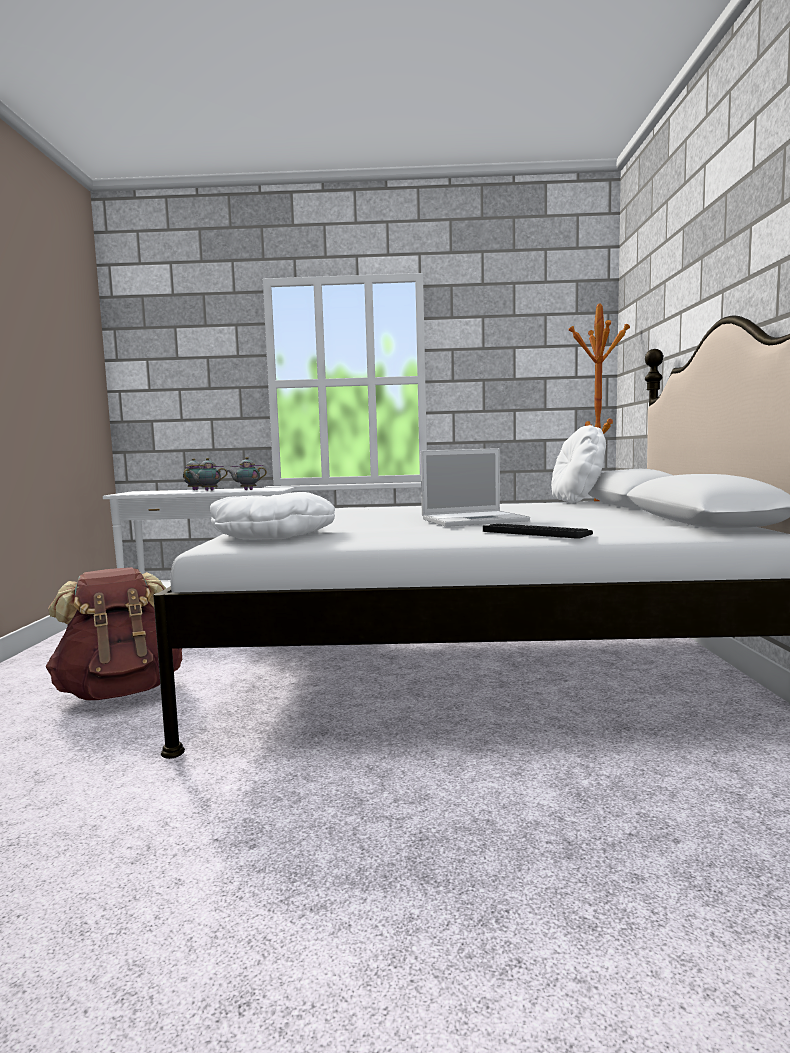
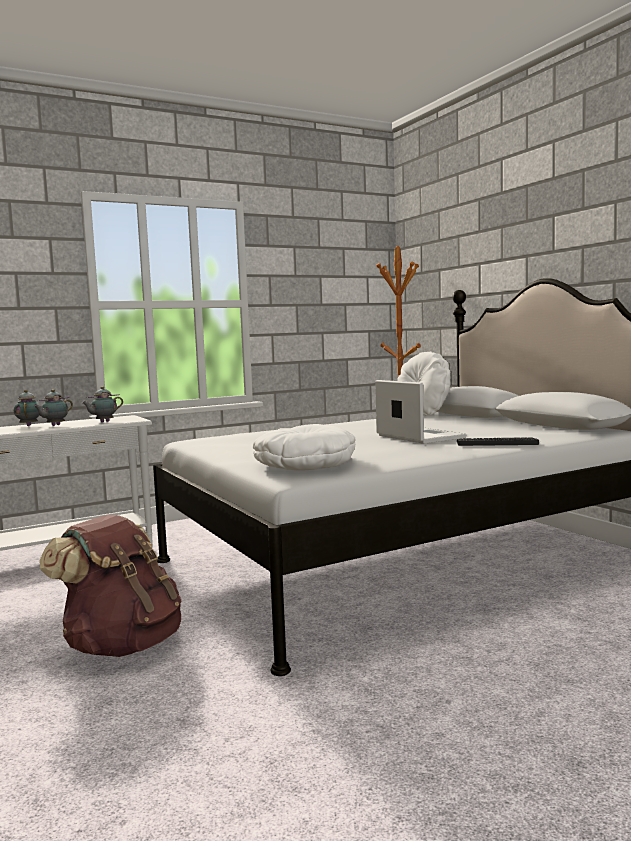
camera: 30 degrees left, 0 degrees up
laptop [420,448,530,527] -> laptop turned 75 degrees counterclockwise [375,380,467,444]

